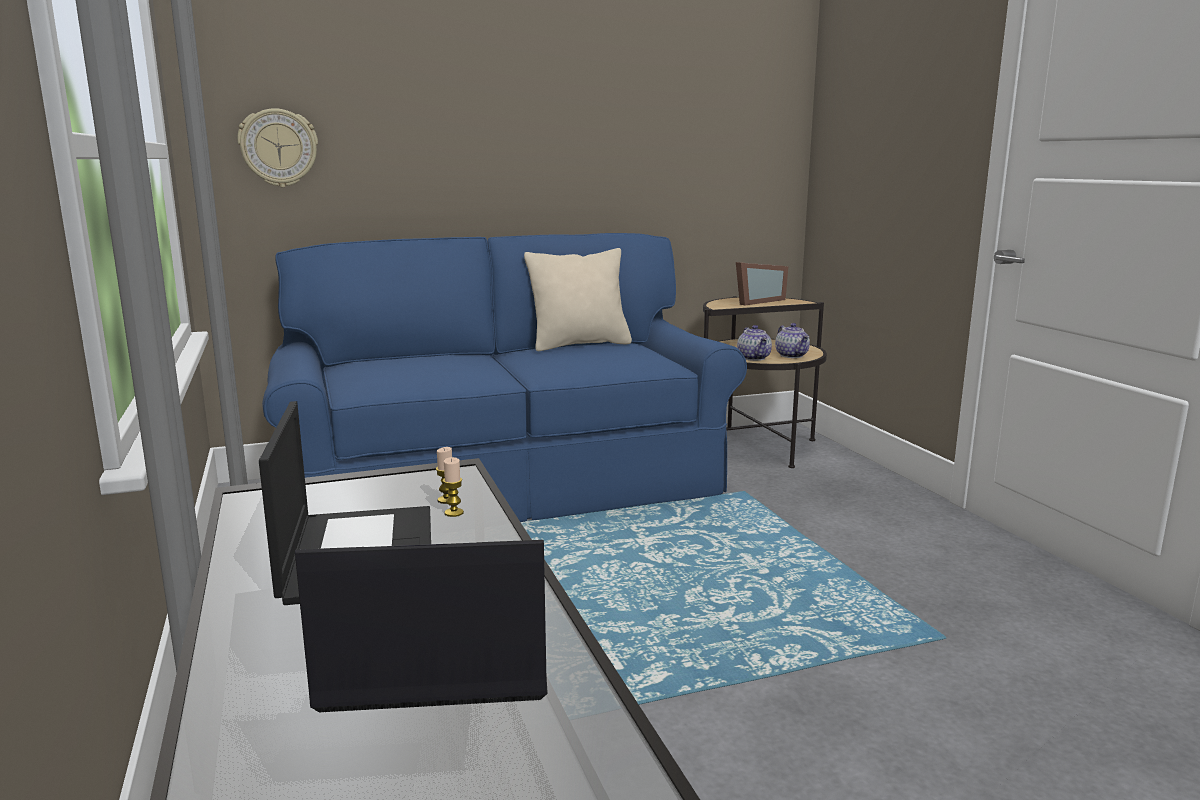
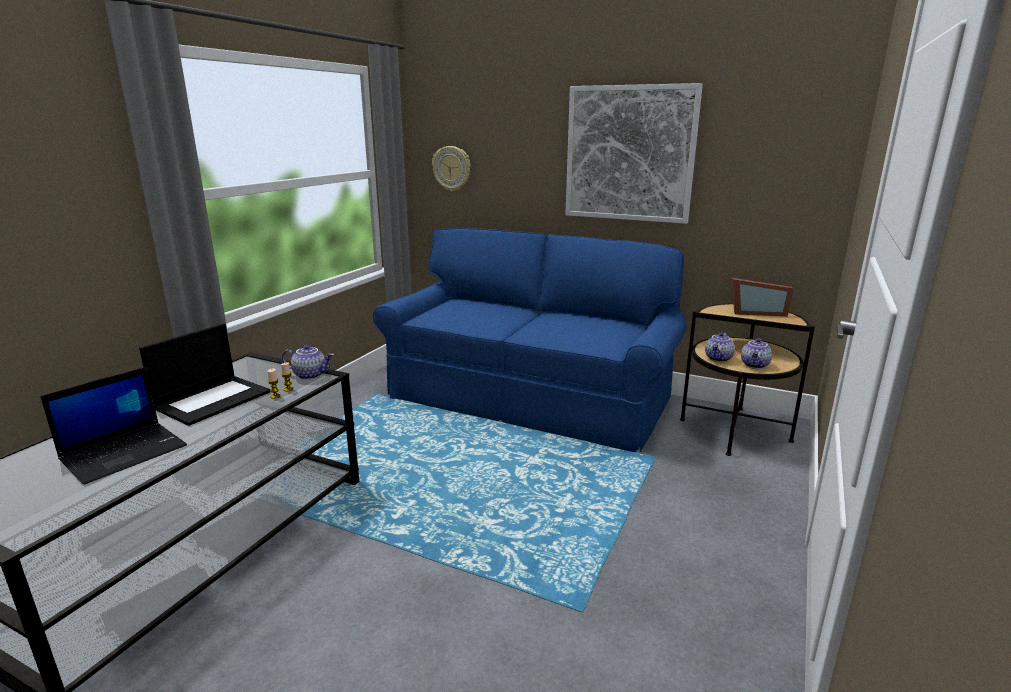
camera: 45 degrees right, 5 degrees up
laptop [295,540,547,712] -> laptop turned 90 degrees clockwise [40,367,187,485]
beige pillow [524,248,632,351] -> none
none -> teapot [282,345,334,380]
none -> picture [565,83,703,224]

